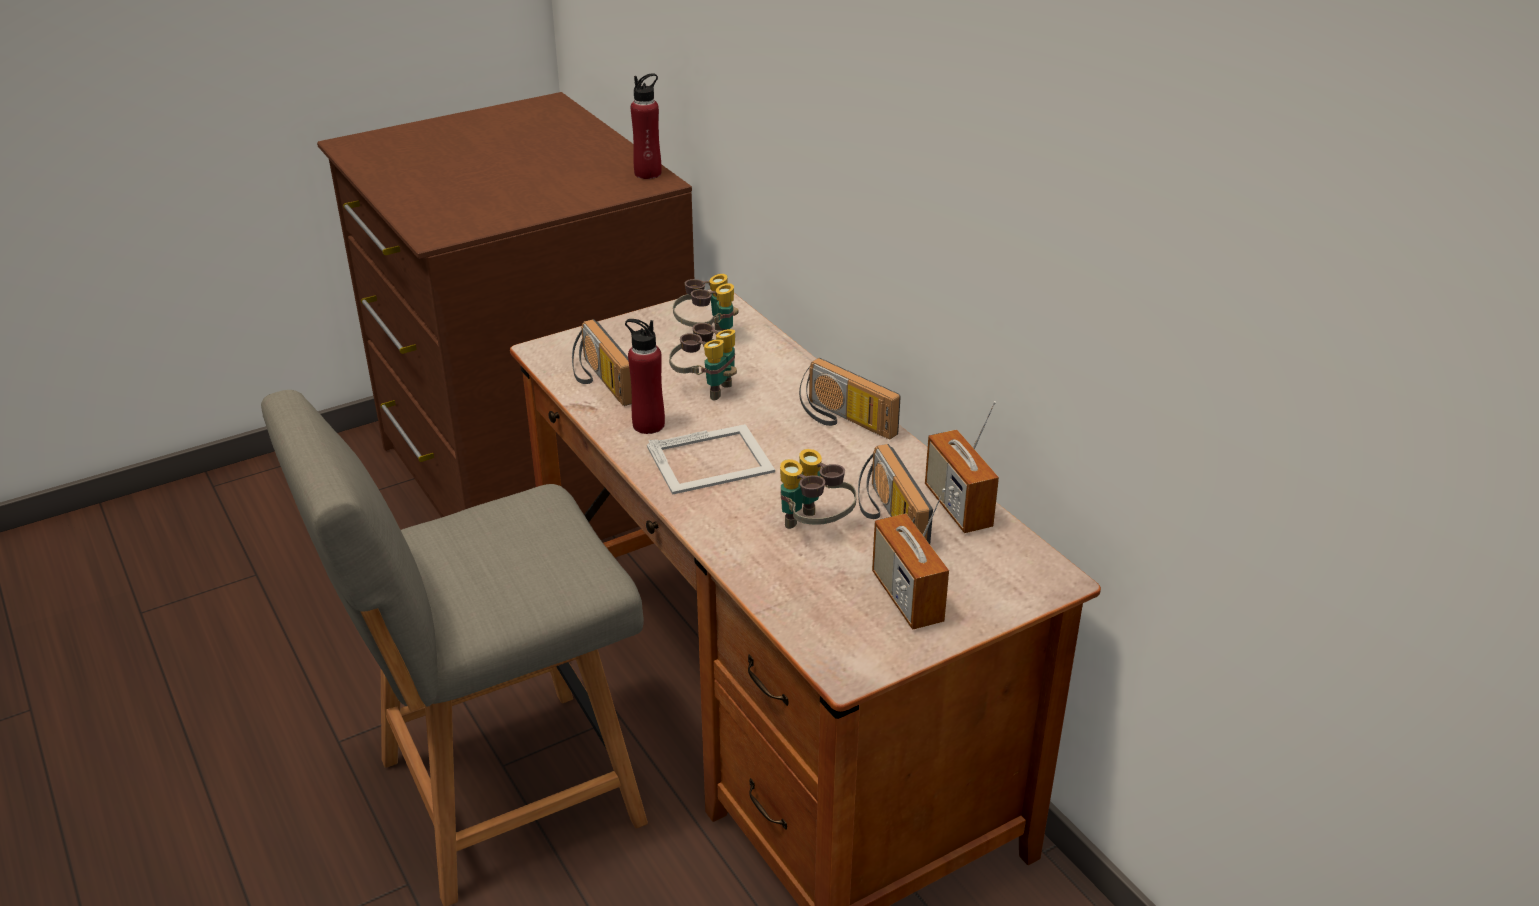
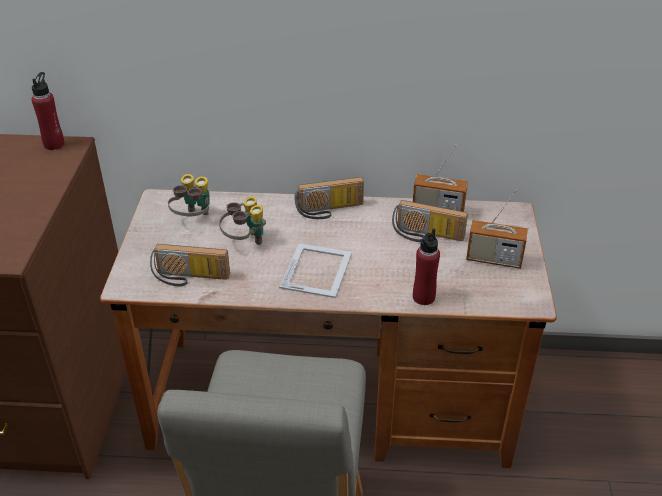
camera: 55 degrees left, 5 degrees up
red bottle [625,319,665,434] -> red bottle moved to [413,228,440,305]
binoculars [780,449,857,529] -> none

